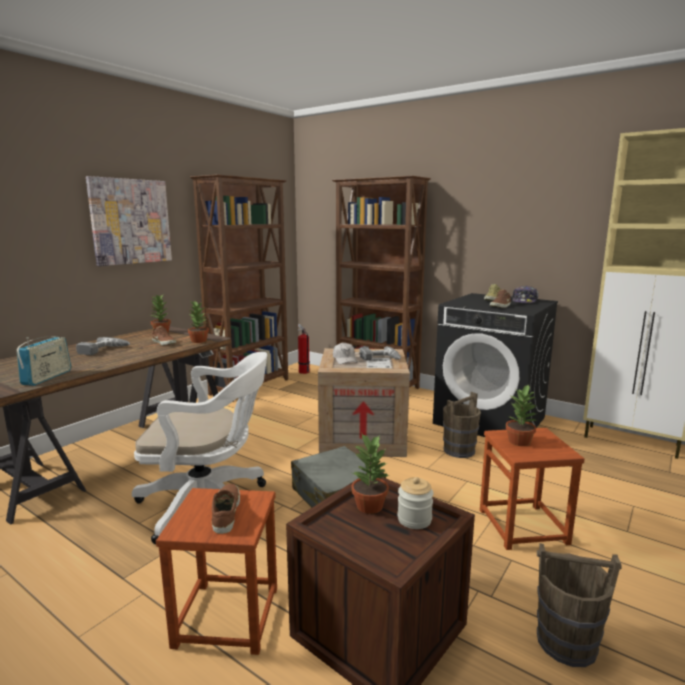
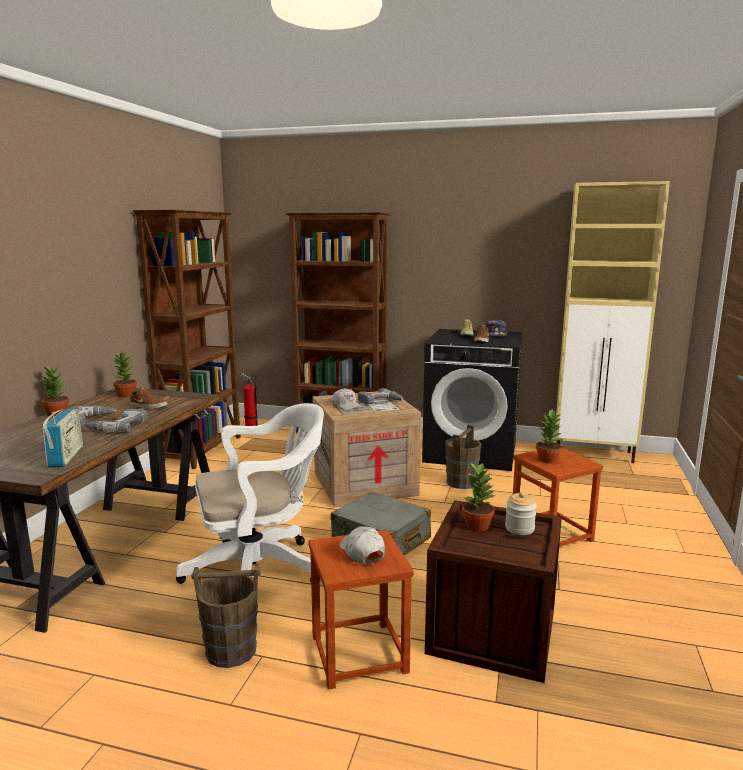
camera: 20 degrees left, 0 degrees up
picture [86,176,172,266] -> none
potted plant [188,301,209,343] -> potted plant moved to [41,365,69,417]
brown shoe [211,484,240,534] -> white cap [340,526,385,565]
brown bucket [537,543,622,667] -> brown bucket moved to [191,564,261,668]
none -> power drill [85,409,148,433]

